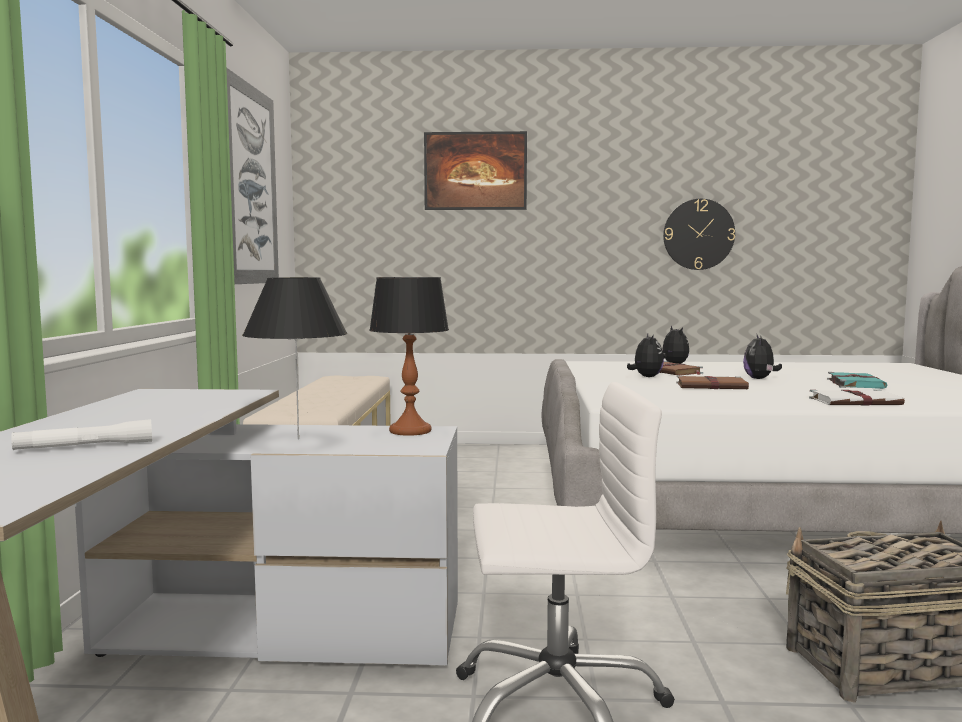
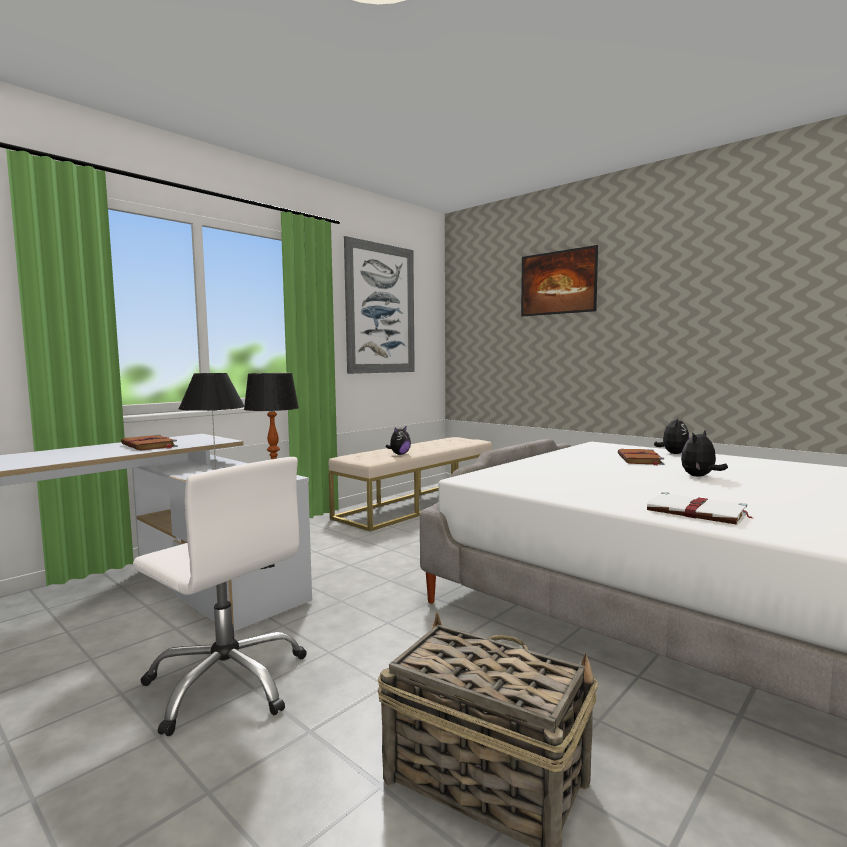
camera: 40 degrees right, 0 degrees up
white flashlight [11,419,152,450] -> none
plush toy [627,334,664,377] -> plush toy moved to [386,425,411,455]
wall clock [663,199,735,270] -> none
brown book [676,375,749,389] -> brown book moved to [121,435,178,450]
turquoise book [827,372,887,389] -> none

